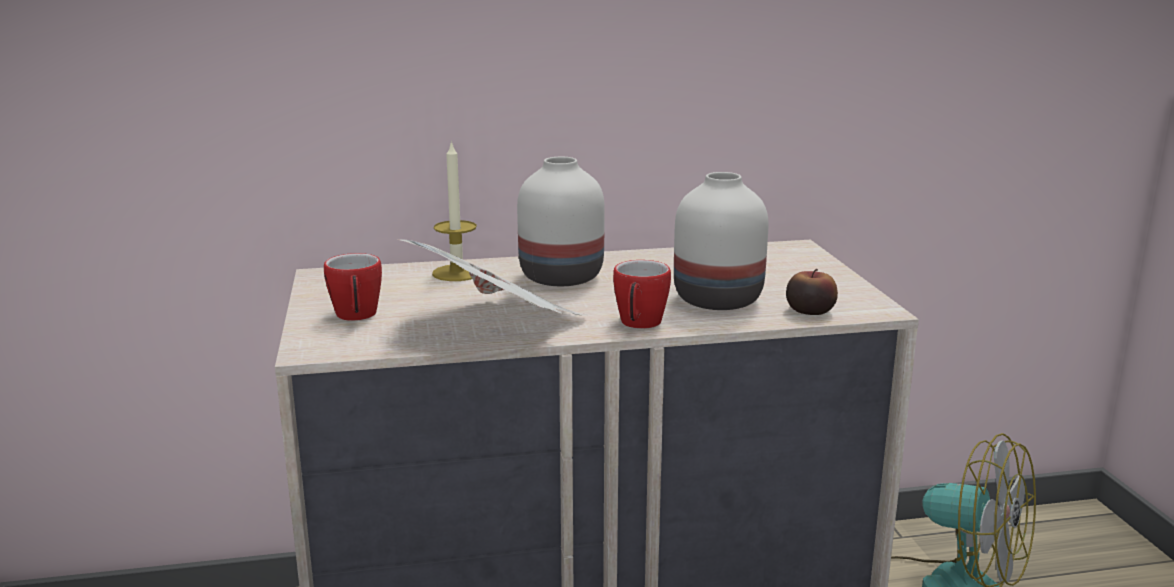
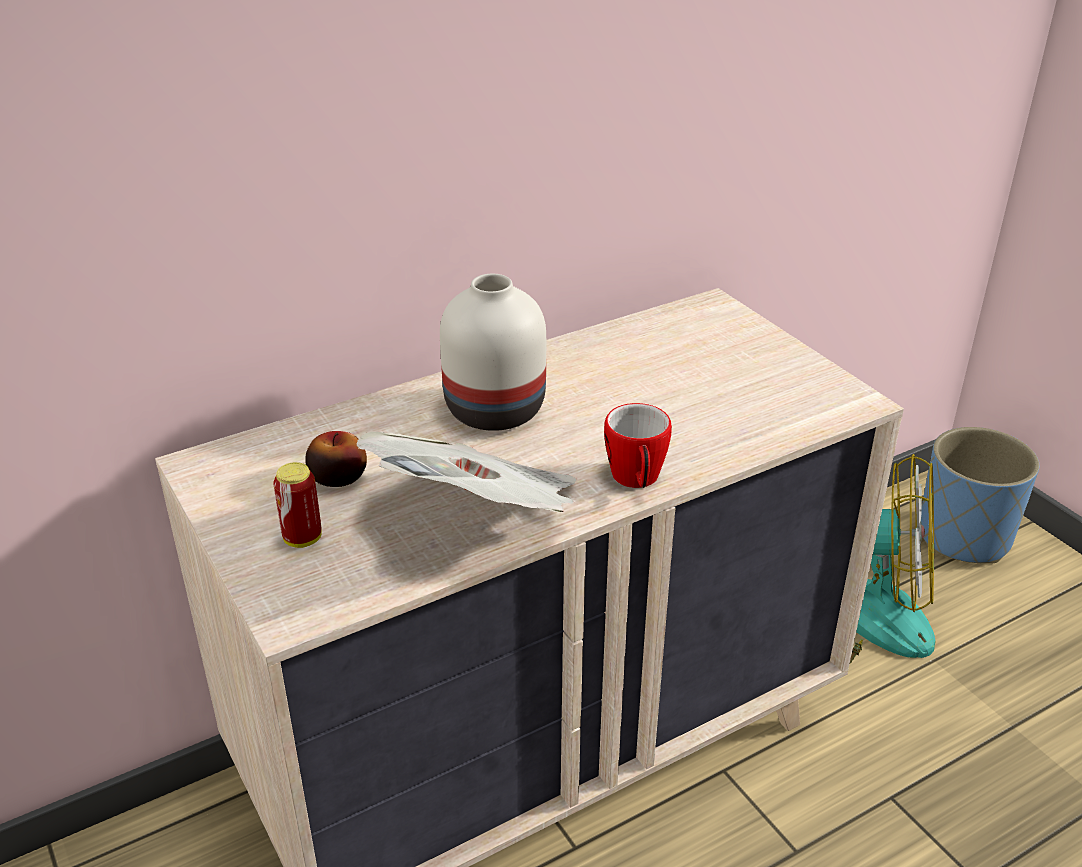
camera: 20 degrees left, 15 degrees up
mug [324,253,382,321] -> can [273,462,322,548]
candle [432,140,477,281] -> none
white vase [674,172,768,310] -> none
apple [786,269,838,315] -> apple moved to [305,431,367,487]
none -> blue planter [921,427,1039,564]

